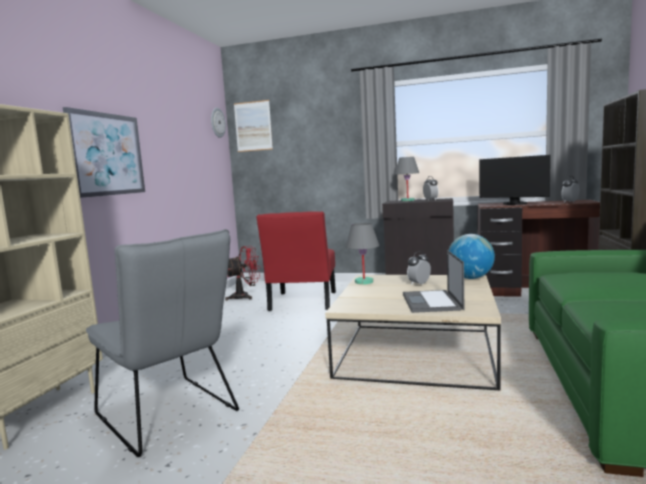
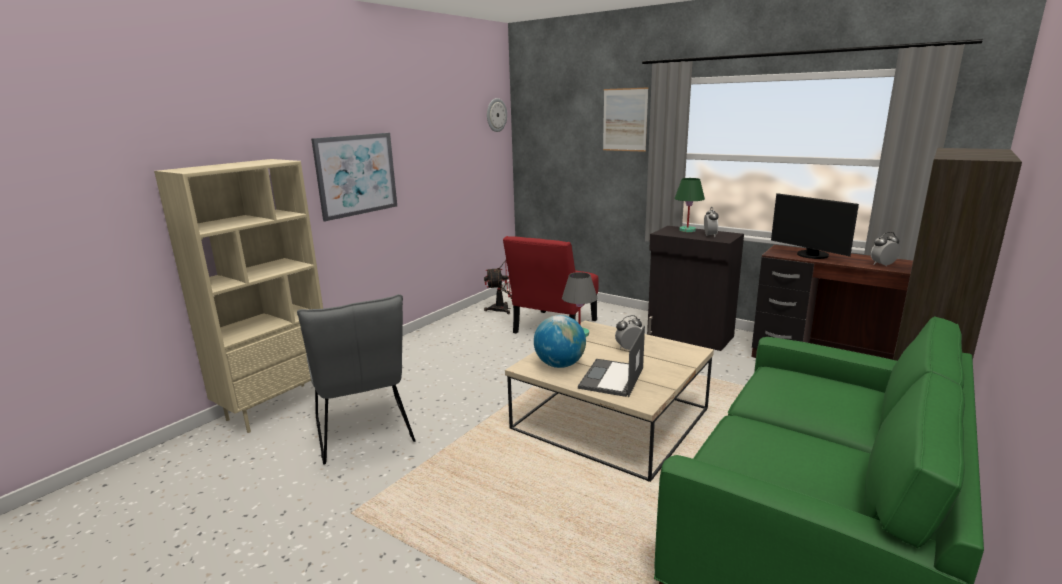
camera: 20 degrees right, 10 degrees up
picture [234,100,273,152] -> picture moved to [603,87,648,152]
grey table lamp [395,157,419,201] -> green table lamp [674,178,705,232]
globe [448,234,495,279] -> globe moved to [534,315,586,368]

